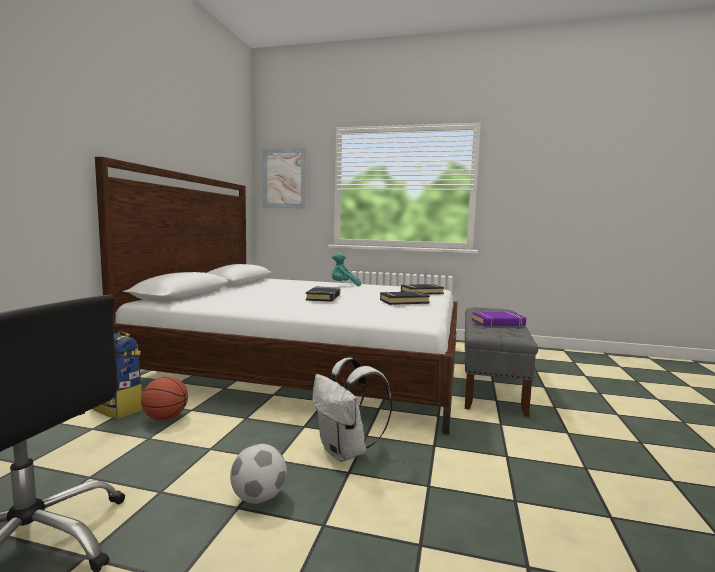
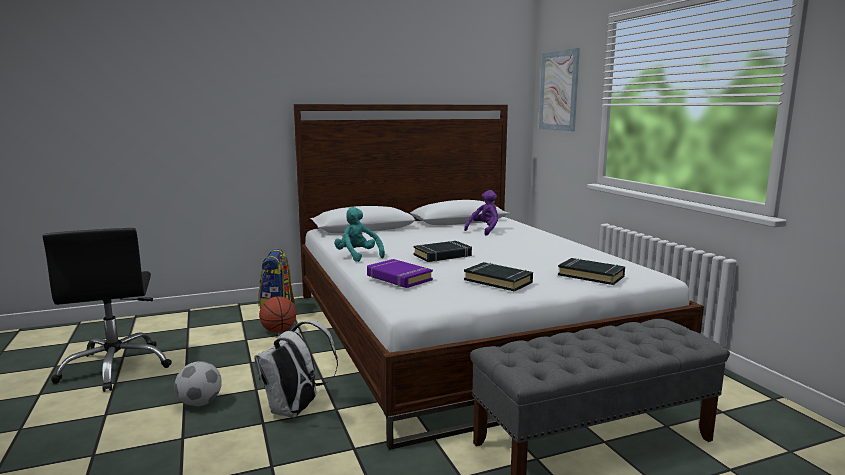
camera: 55 degrees right, 5 degrees up
turquoise plush toy [332,252,361,286] -> turquoise plush toy moved to [334,207,385,262]
purple book [472,312,526,327] -> purple book moved to [367,259,433,288]
none -> purple plush toy [464,190,498,236]

